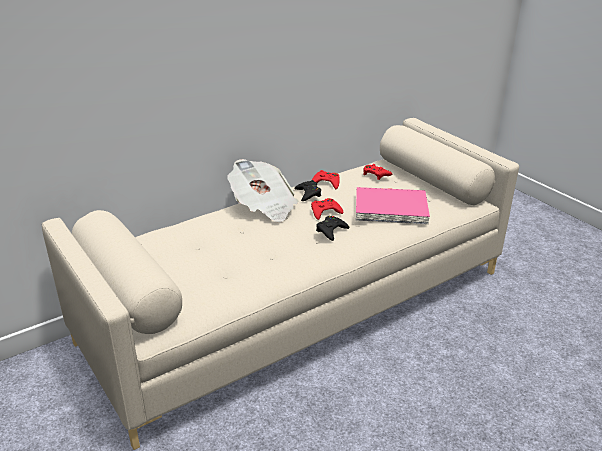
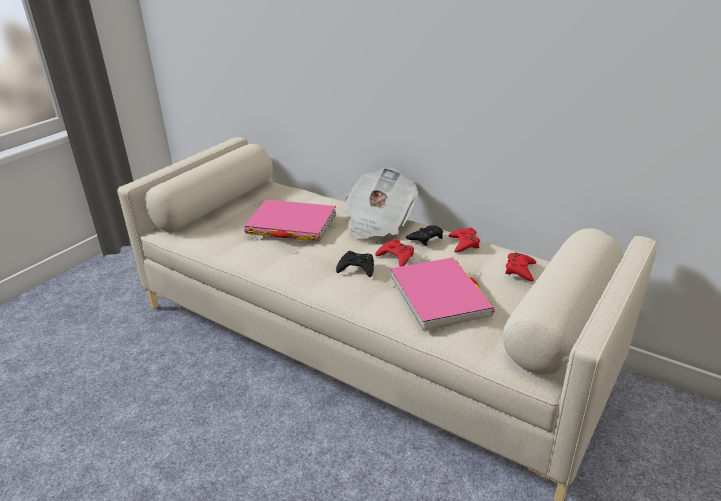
camera: 70 degrees right, 0 degrees up
none -> pink book [244,200,336,241]

